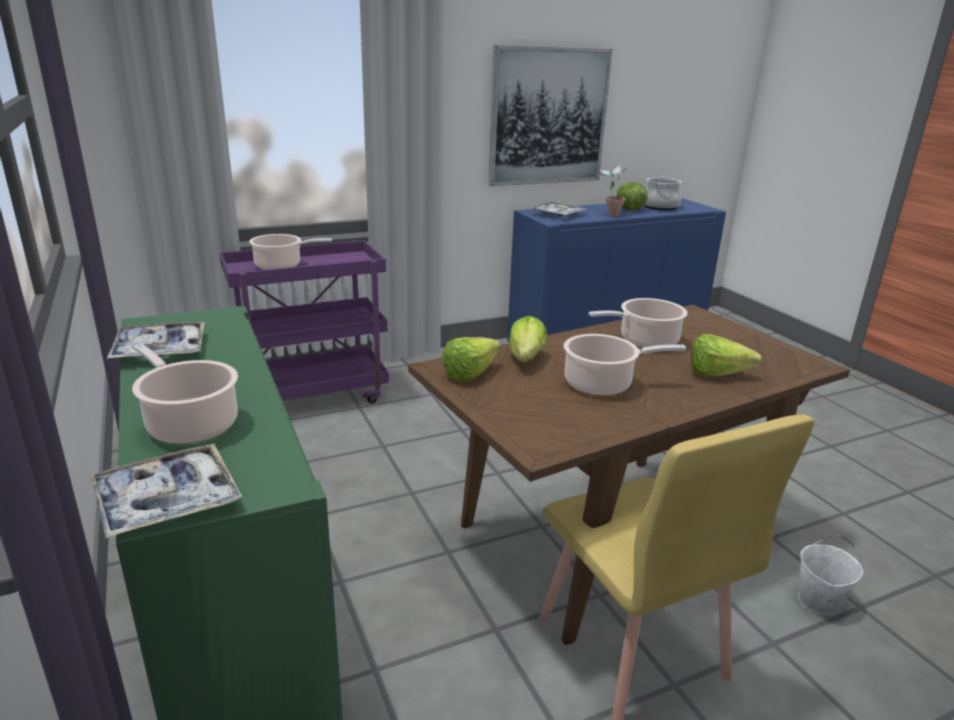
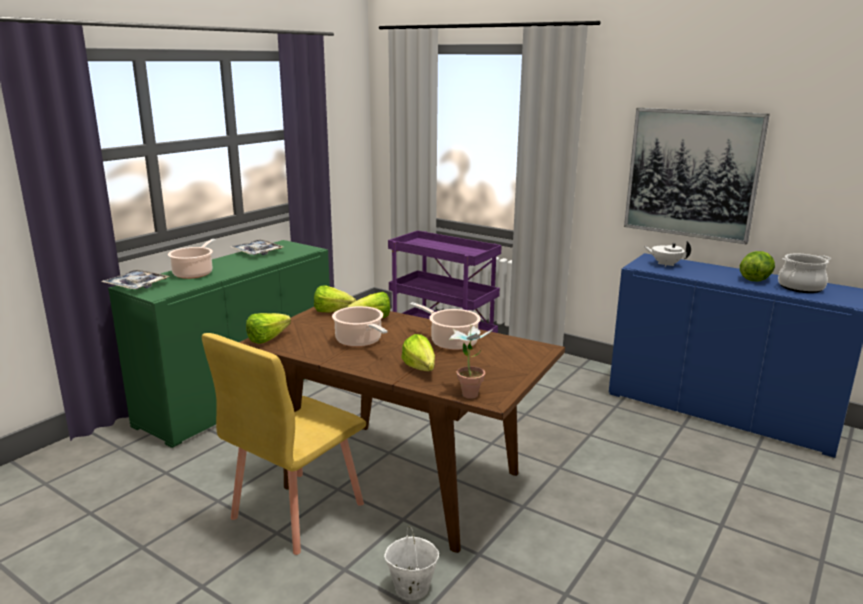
camera: 60 degrees right, 5 degrees down
cooking pot [249,234,332,270] -> none
tray [530,202,586,217] -> white teapot [644,241,691,267]
potted plant [598,164,628,217] -> potted plant moved to [449,324,493,399]
none -> lettuce [246,313,291,344]

